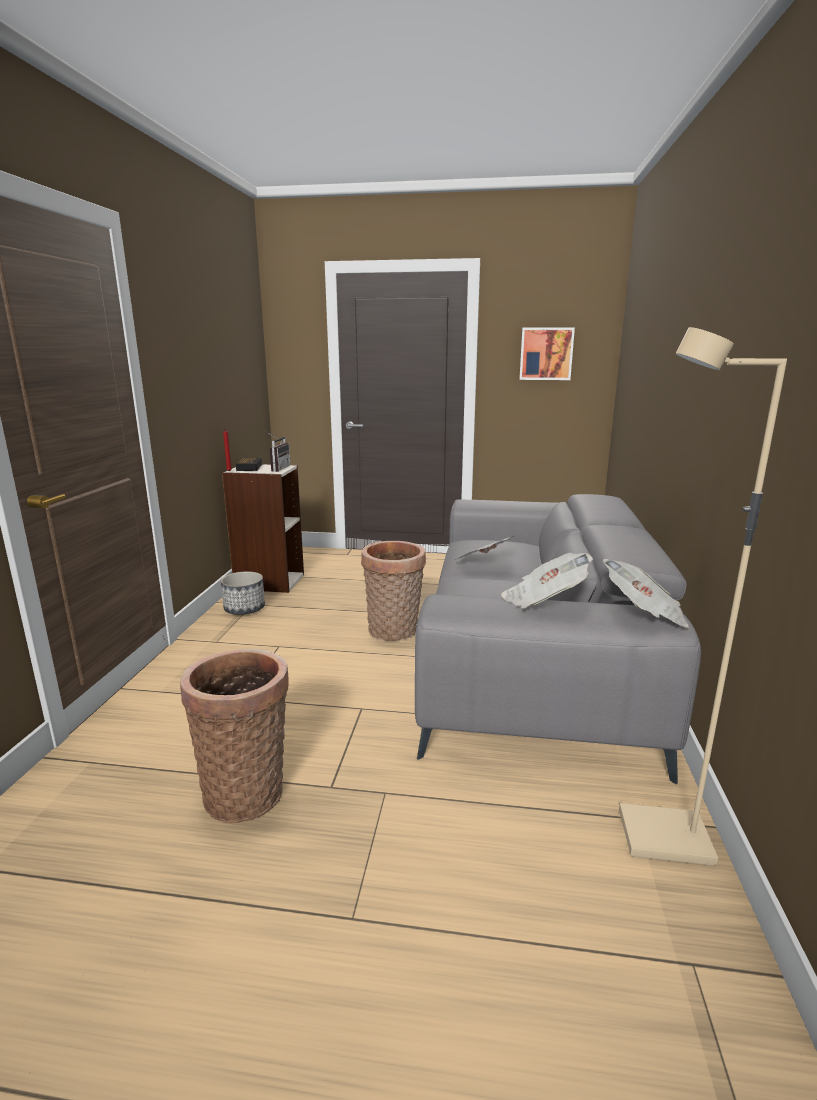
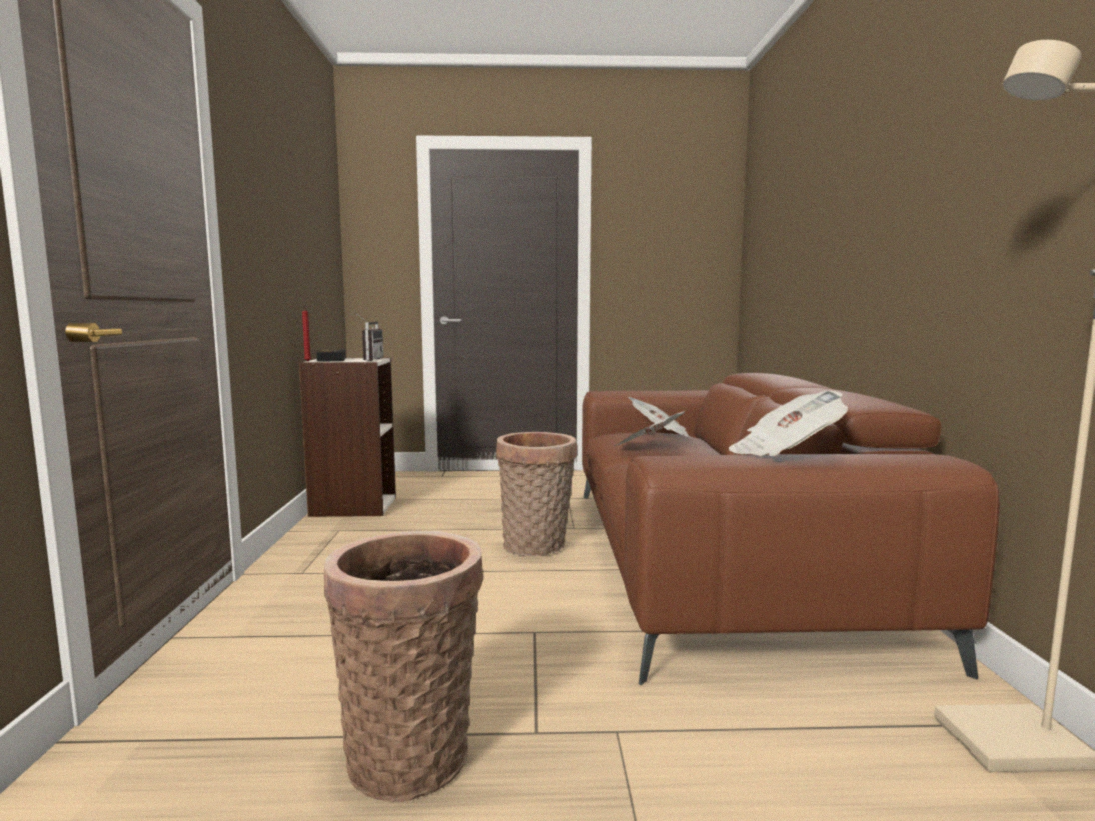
camera: 10 degrees left, 10 degrees down
planter [221,571,265,615] -> none
grey sofa [415,494,701,785] -> brown sofa [582,373,1000,685]
picture [519,327,575,380] -> none
newspaper [603,559,690,628] -> newspaper moved to [628,397,691,438]

